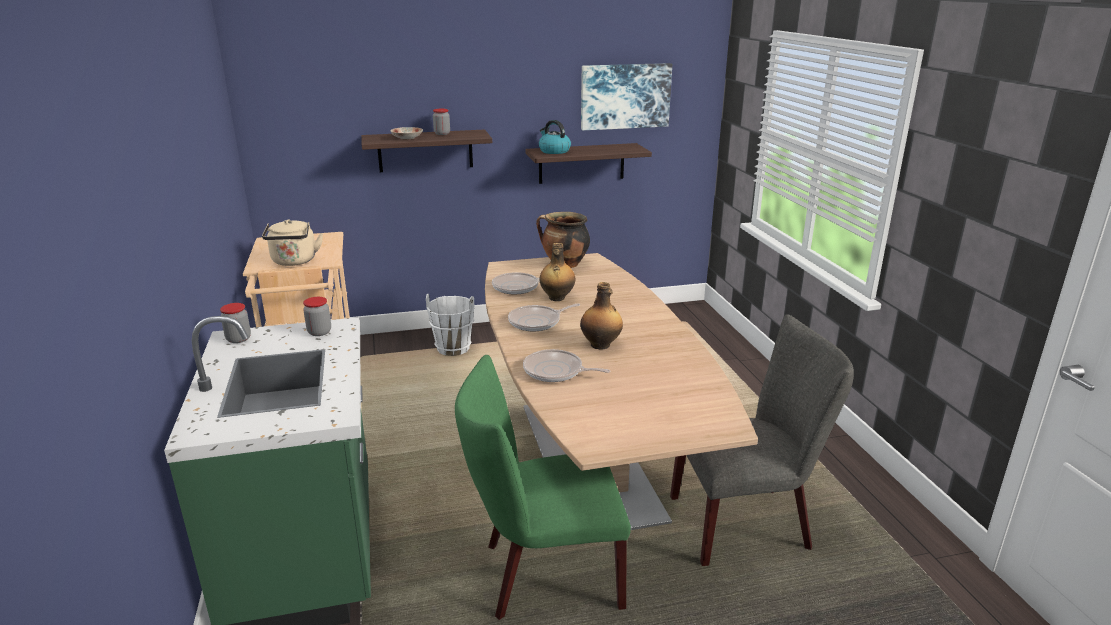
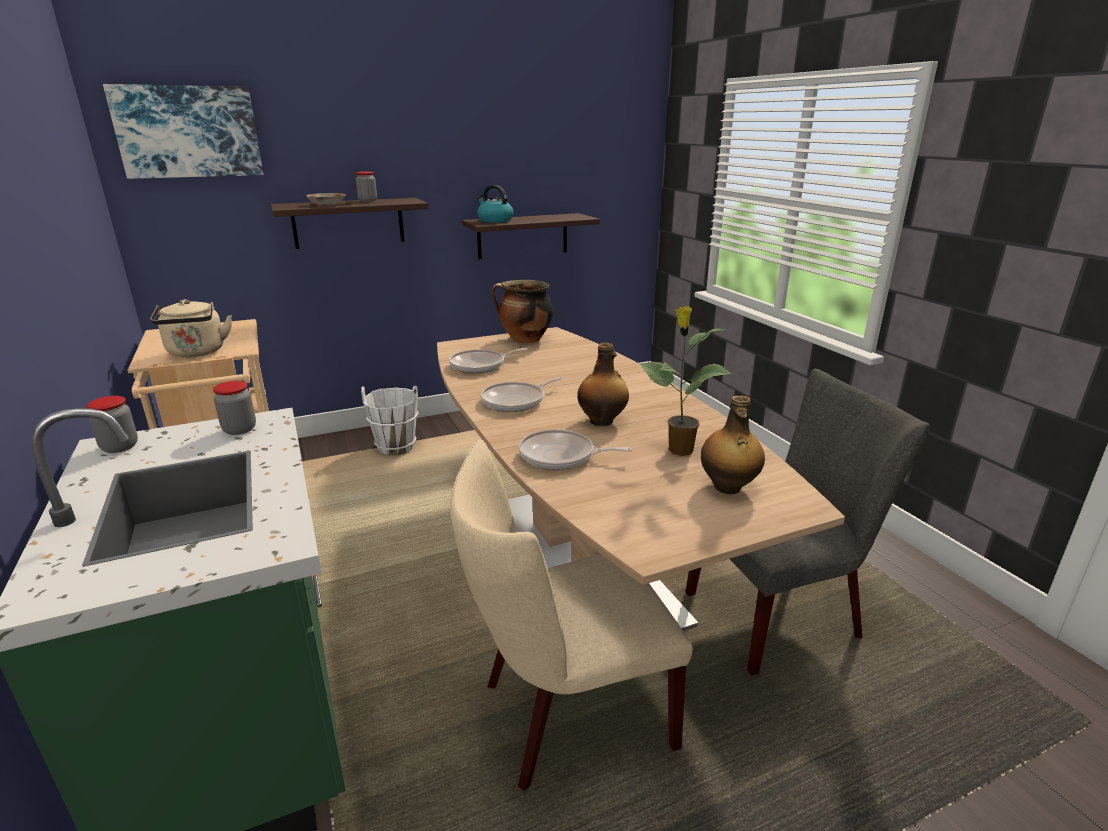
camera: 10 degrees left, 0 degrees up
green chair [455,355,631,620] -> beige chair [450,440,693,791]
bottle [539,243,575,301] -> bottle moved to [701,396,765,494]
picture [581,63,672,130] -> picture moved to [103,84,264,179]
none -> potted plant [639,306,731,456]

